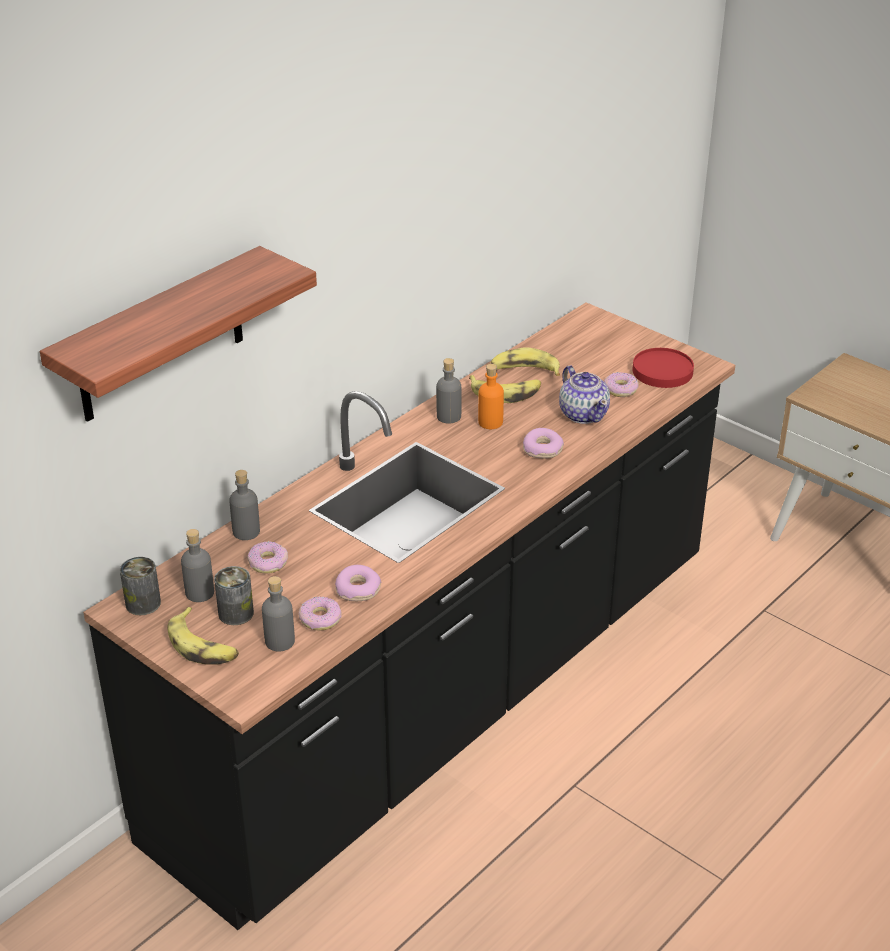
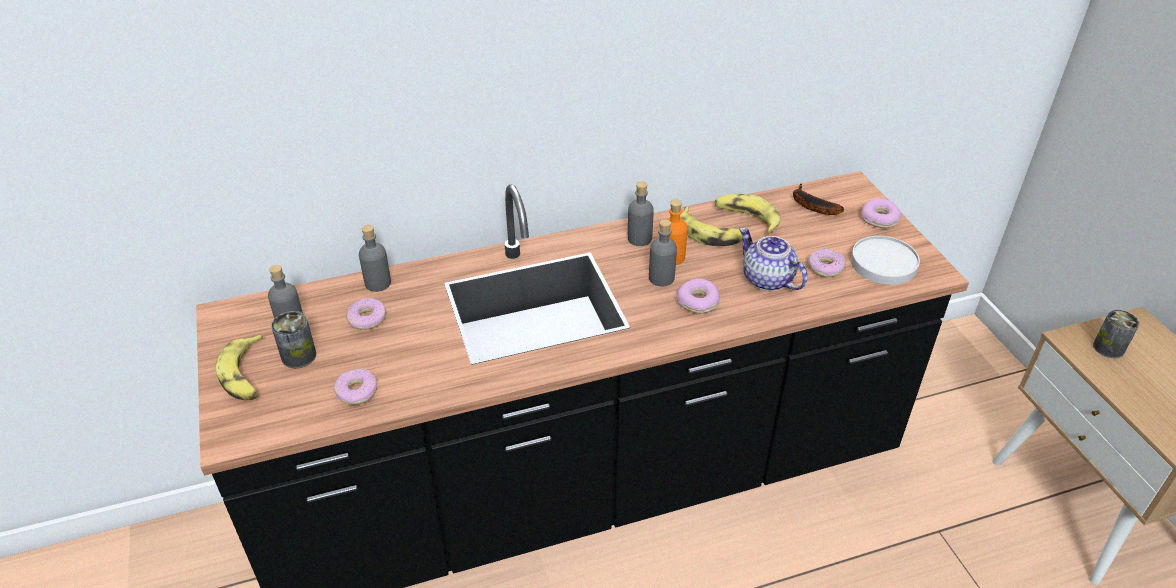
camera: 30 degrees right, 5 degrees up
shelf [40,246,317,422] -> none
can [120,557,161,615] -> can moved to [1093,310,1139,358]
grey bottle [262,576,295,652] -> grey bottle moved to [649,219,677,287]
donut [335,565,381,601] -> donut moved to [861,198,901,228]
teapot [559,365,610,424] -> teapot turned 135 degrees clockwise [739,228,808,291]
red plate [632,348,694,388] -> white plate [851,236,920,285]
none -> banana [793,183,844,215]

